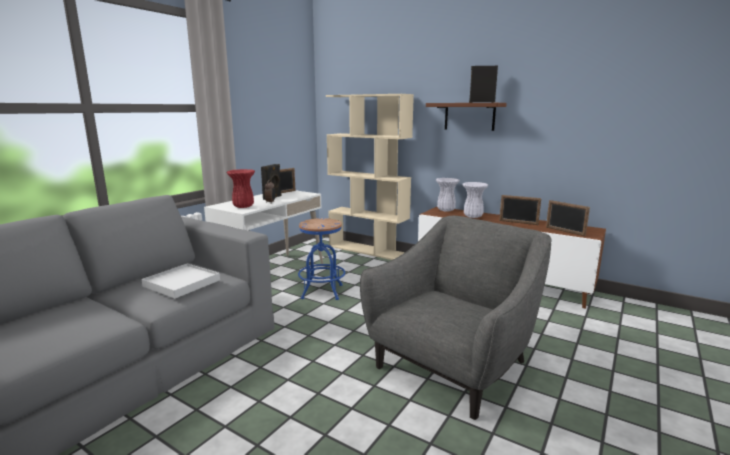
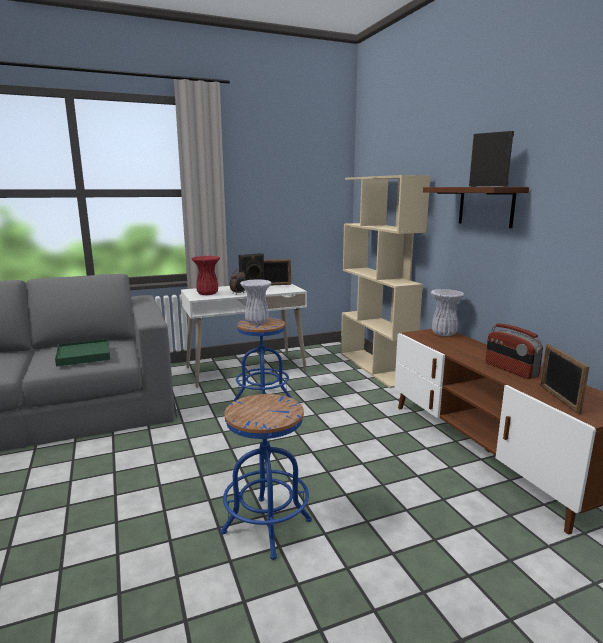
camera: 35 degrees right, 0 degrees up
white tray [141,264,220,298] -> green tray [55,339,110,366]
grey armchair [360,216,552,420] -> blue stool [221,394,312,560]
white vase [462,182,488,218] -> white vase moved to [240,279,272,324]
picture frame [499,195,542,225] -> radio [485,323,543,379]

